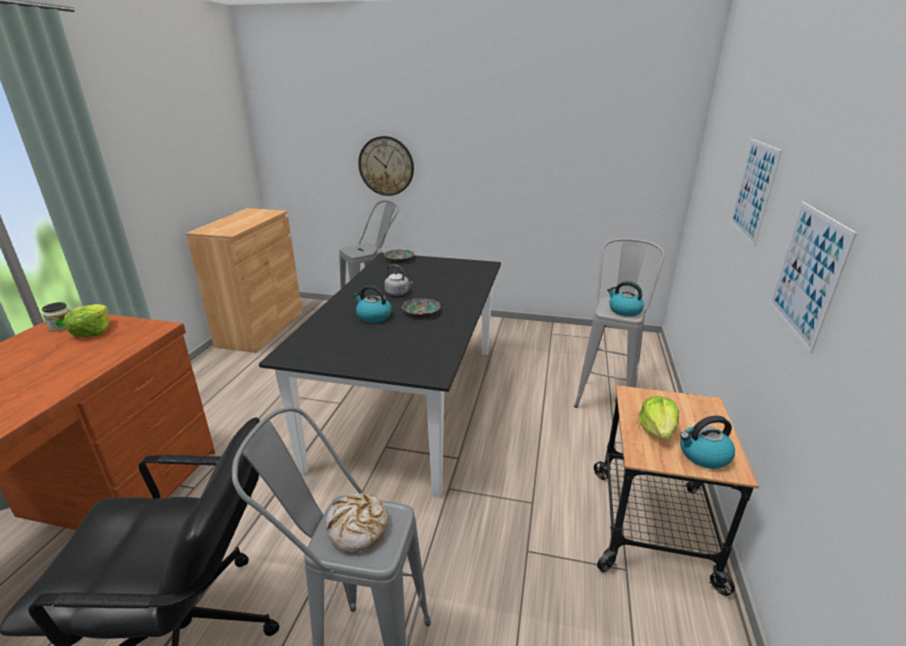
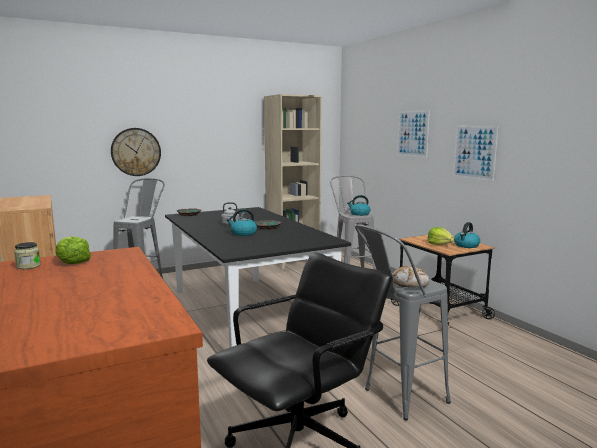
camera: 40 degrees left, 15 degrees down
none -> beige bookcase [264,94,322,269]

